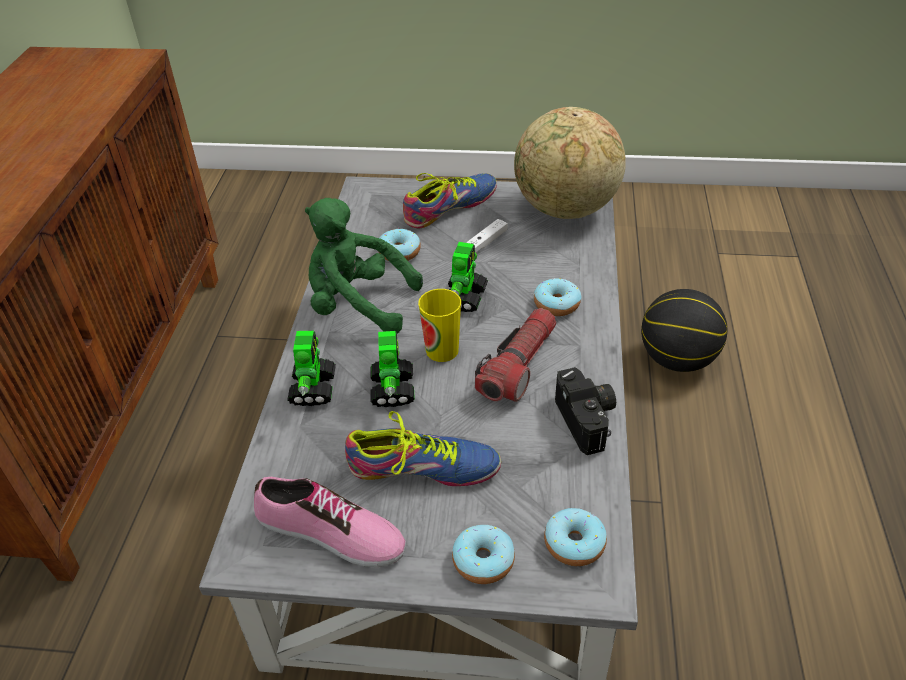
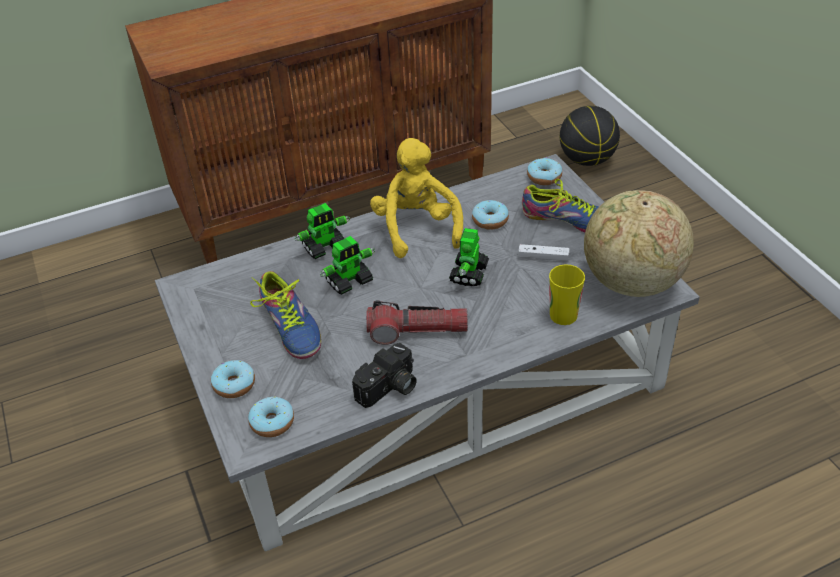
camera: 60 degrees right, 0 degrees up
shoe [254,477,406,567] -> none
green plush toy [305,198,423,334] -> yellow plush toy [370,138,463,258]
cup [418,289,461,362] -> cup moved to [549,264,585,325]
toy robot [448,242,488,312] -> toy robot turned 120 degrees clockwise [449,228,489,286]
donut [534,278,581,316] -> donut moved to [527,158,562,185]
basketball [641,289,728,372] -> basketball moved to [560,106,620,166]

